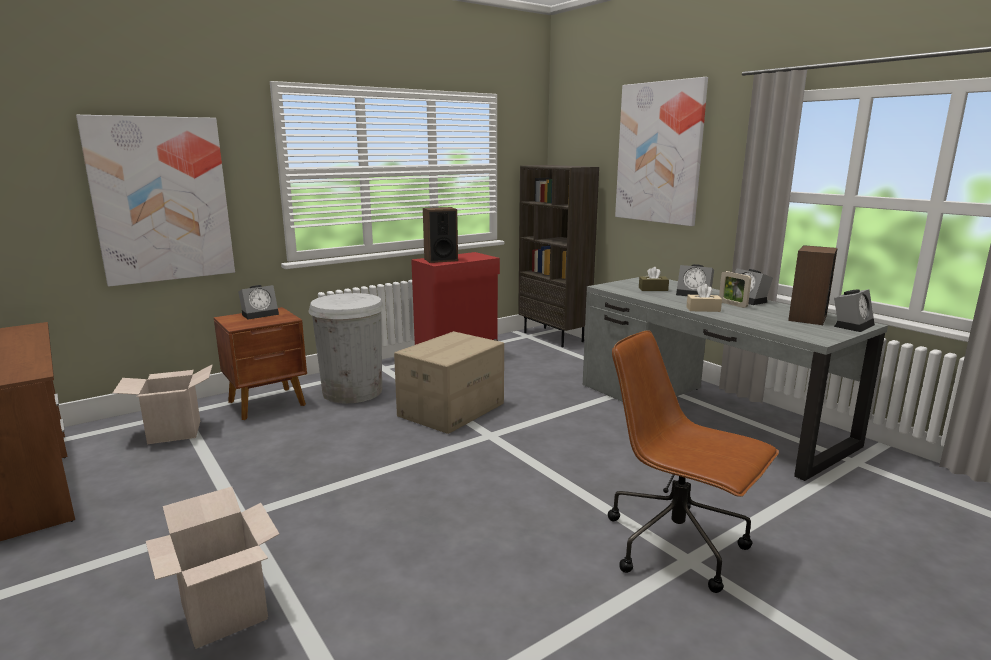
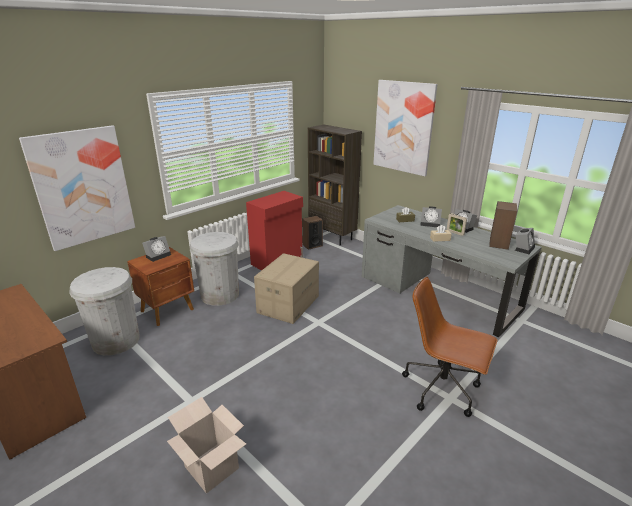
camera: 10 degrees left, 10 degrees up
cardboard box [113,364,213,444] -> white trash can [69,267,139,356]
speaker [423,207,458,263] -> speaker moved to [302,216,323,250]

